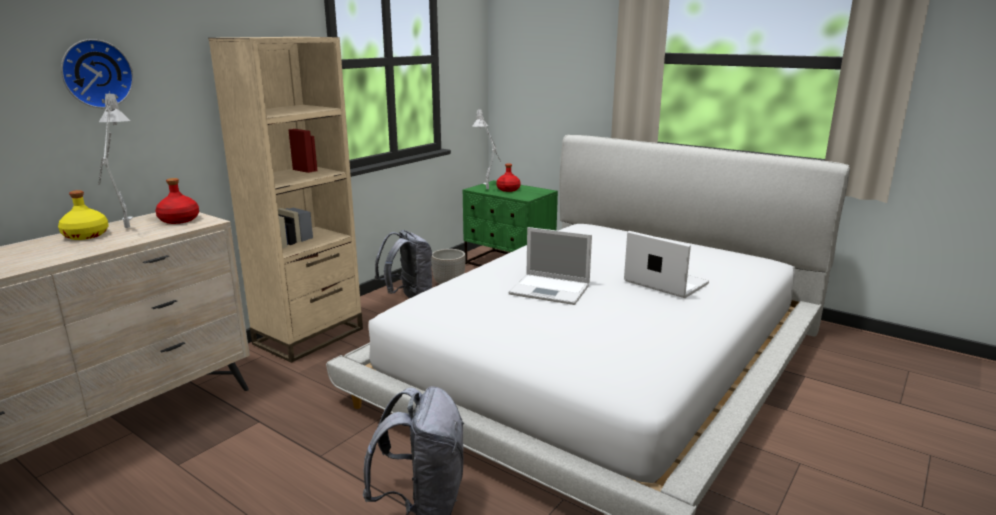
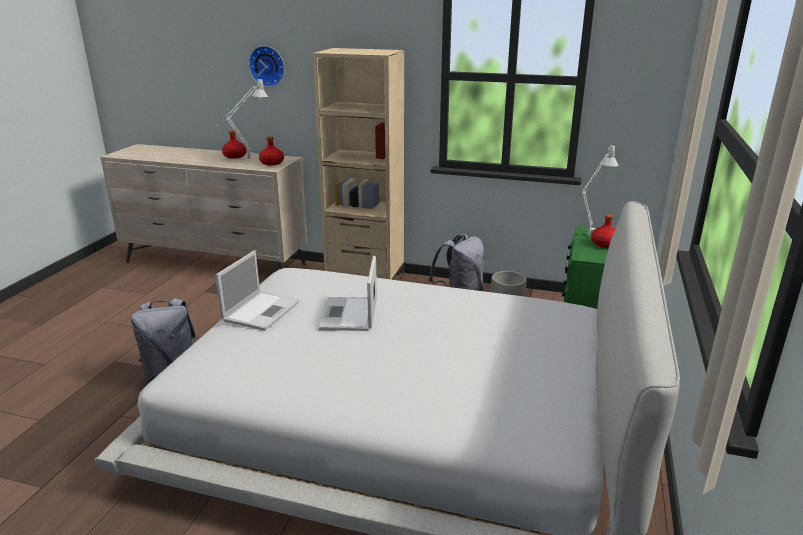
camera: 70 degrees right, 5 degrees up
yellow bottle [58,190,109,240] -> red bottle [222,131,246,159]
laptop [624,231,709,298] -> laptop moved to [215,250,299,331]

